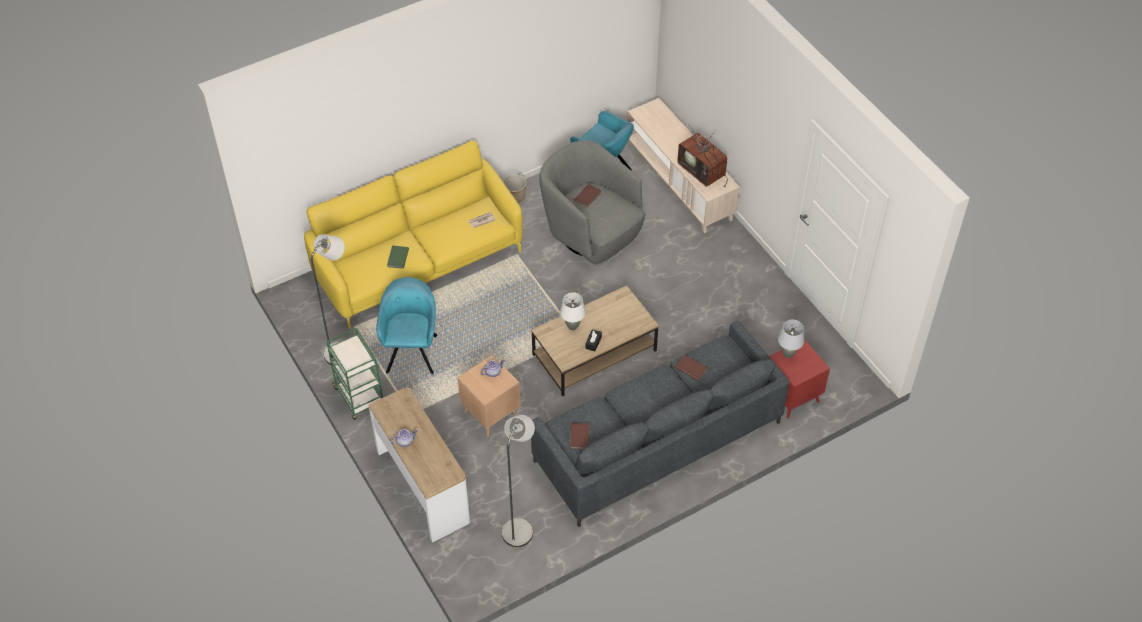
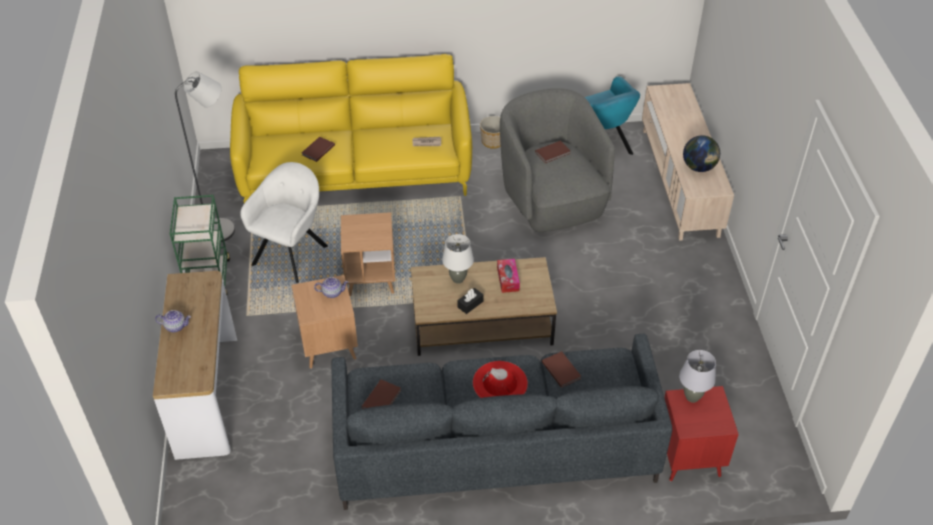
camera: 25 degrees right, 5 degrees down
turquoise armchair [376,277,437,374] -> white armchair [240,162,328,283]
green book [387,246,409,269] -> brown book [302,137,335,162]
grey floor lamp [502,415,535,547] -> none
television [677,124,727,188] -> globe [683,135,720,172]
none -> brown side table [341,212,395,296]
none -> red hat [473,361,528,398]
none -> tissue box [497,259,520,293]

